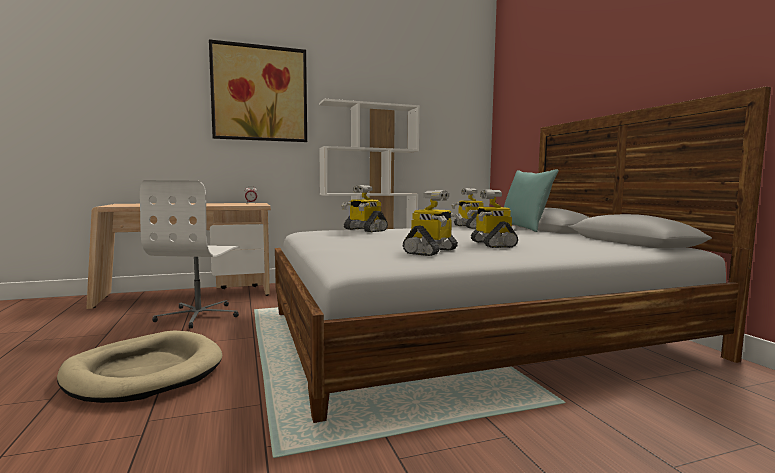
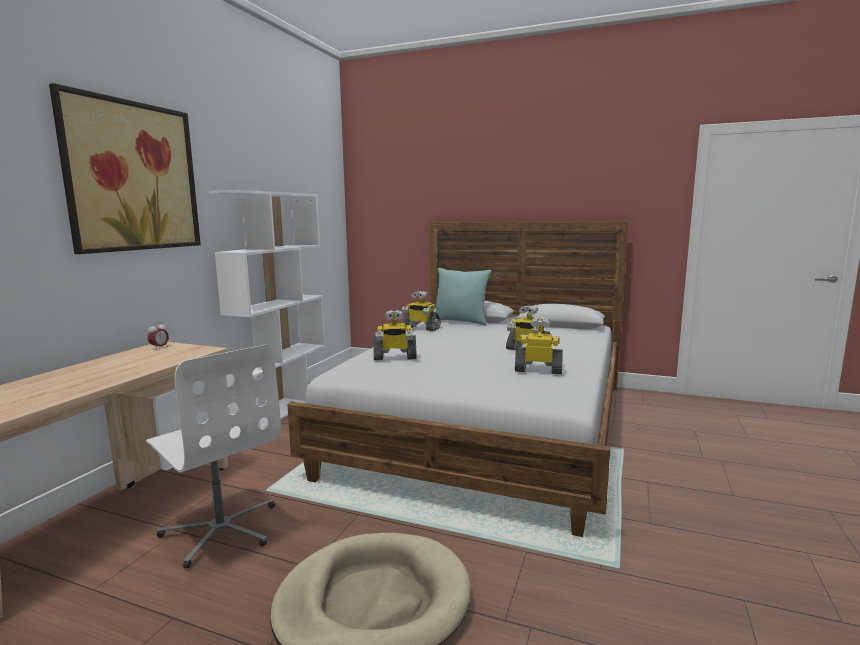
camera: 50 degrees left, 5 degrees up
toy robot [403,190,463,256] -> toy robot turned 60 degrees counterclockwise [515,317,563,374]

